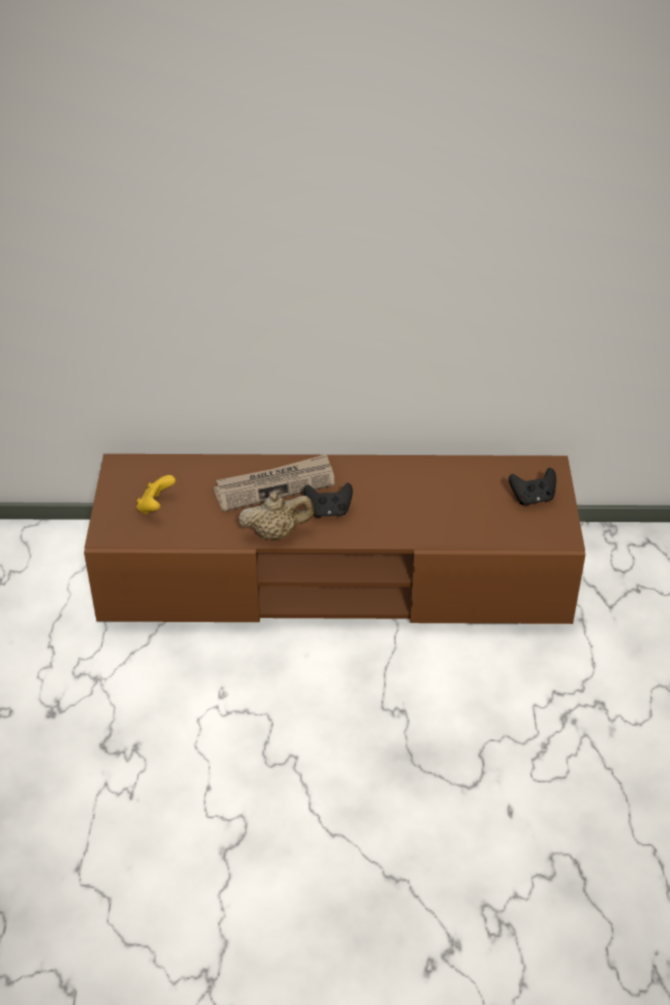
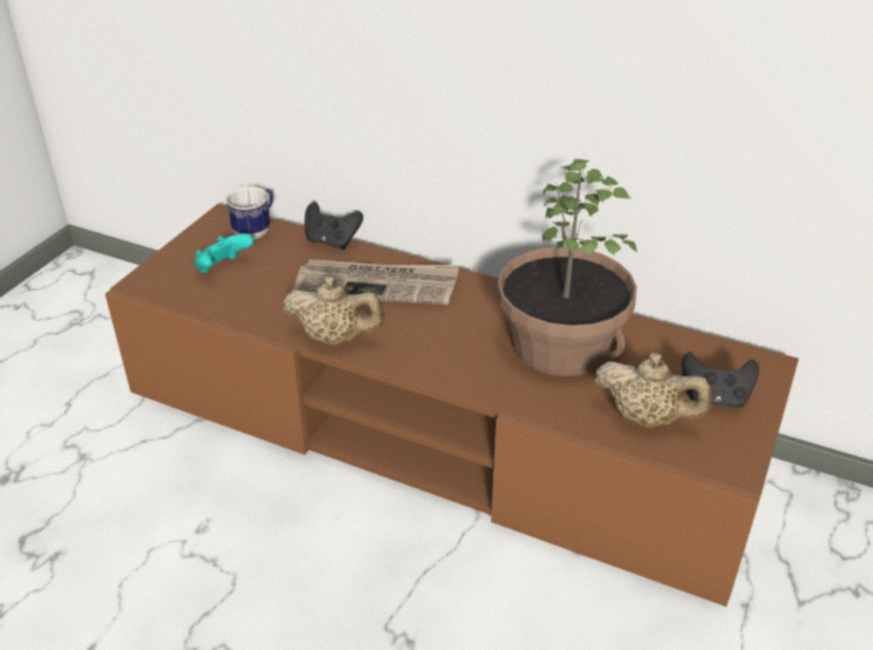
camera: 25 degrees right, 5 degrees down
yellow game controller [136,475,176,514] -> turquoise game controller [194,233,254,273]
black game controller [304,483,353,518] -> black game controller moved to [305,202,363,250]
none -> mug [226,187,273,240]
none -> potted plant [497,159,638,377]
none -> beige teapot [595,353,712,428]

